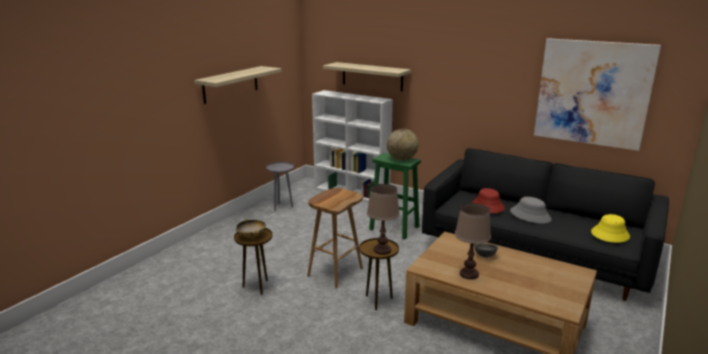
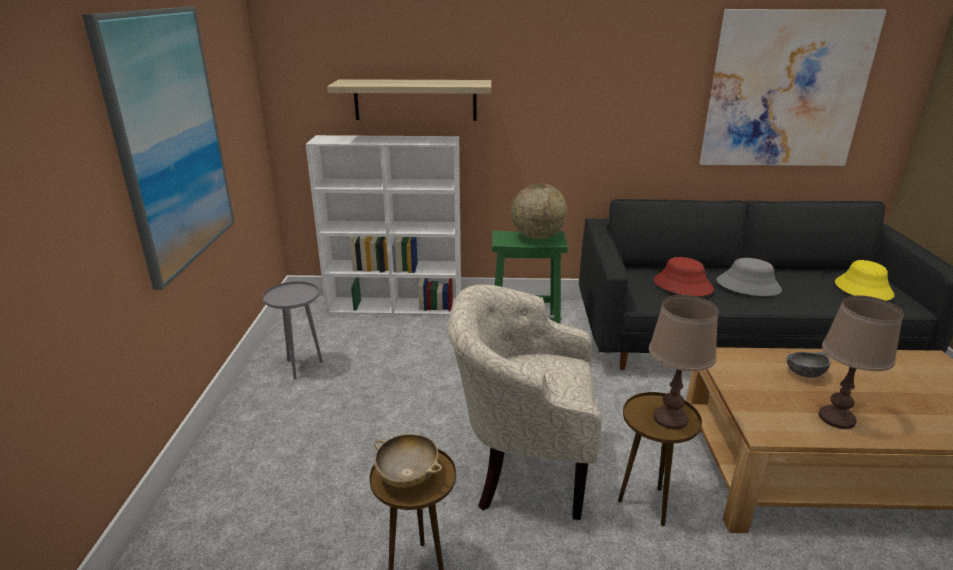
camera: 30 degrees left, 5 degrees up
shelf [194,66,282,104] -> picture [82,7,235,290]
brown stool [307,188,363,288] -> beige armchair [447,285,602,520]

